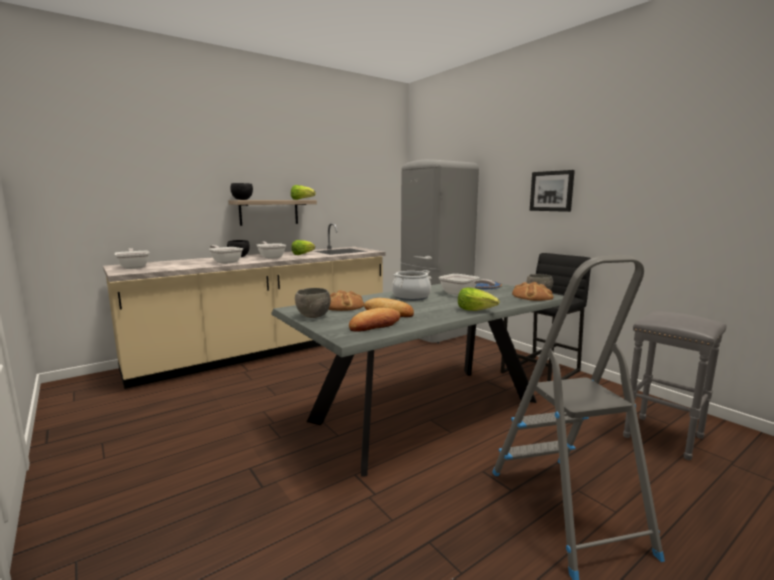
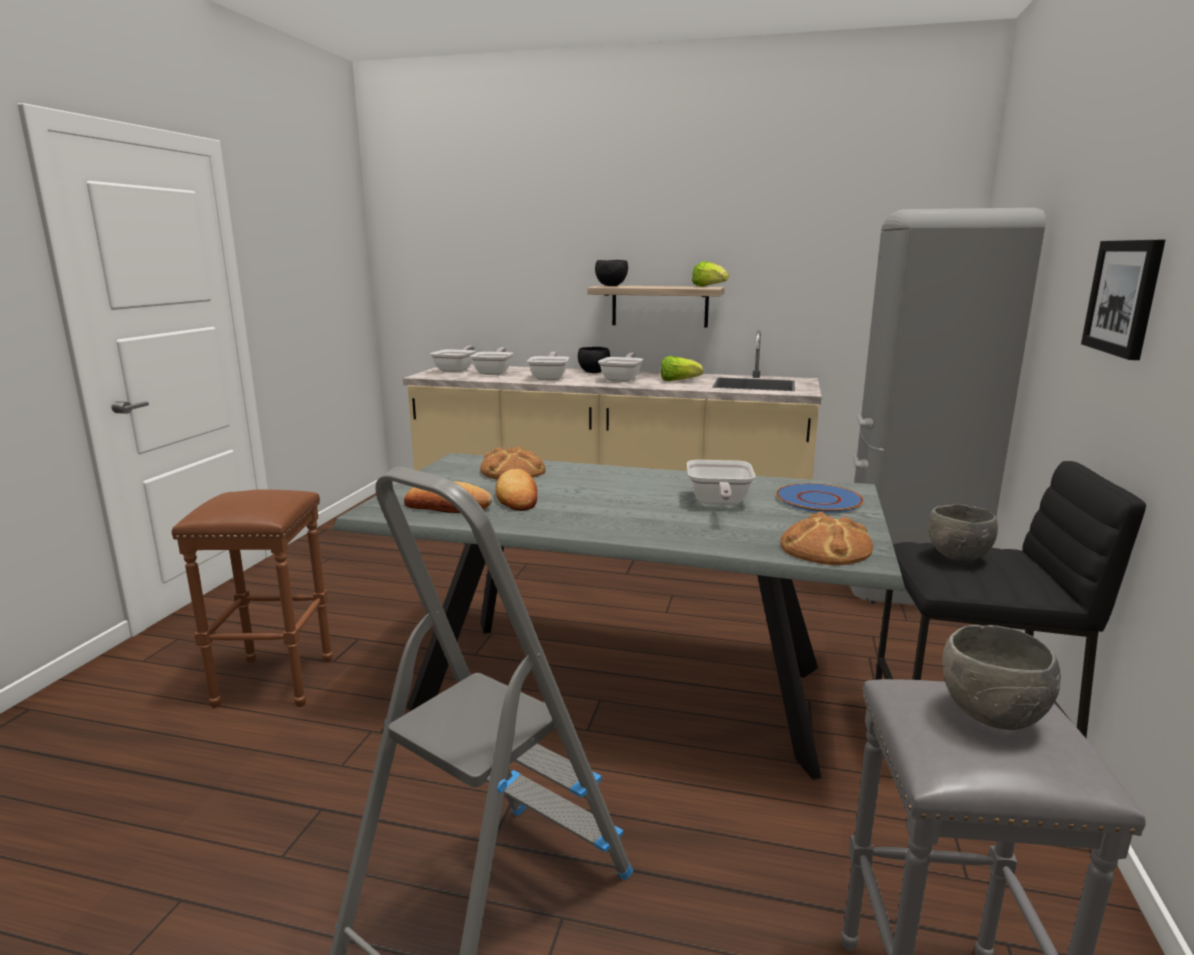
camera: 50 degrees right, 5 degrees up
grey bowl [295,288,331,318] -> grey bowl moved to [942,625,1061,730]
cooking pot [392,270,431,301] -> none
lettuce [458,287,499,311] -> none
none -> brown stool [172,489,333,708]
none -> frying pan [470,348,513,375]

